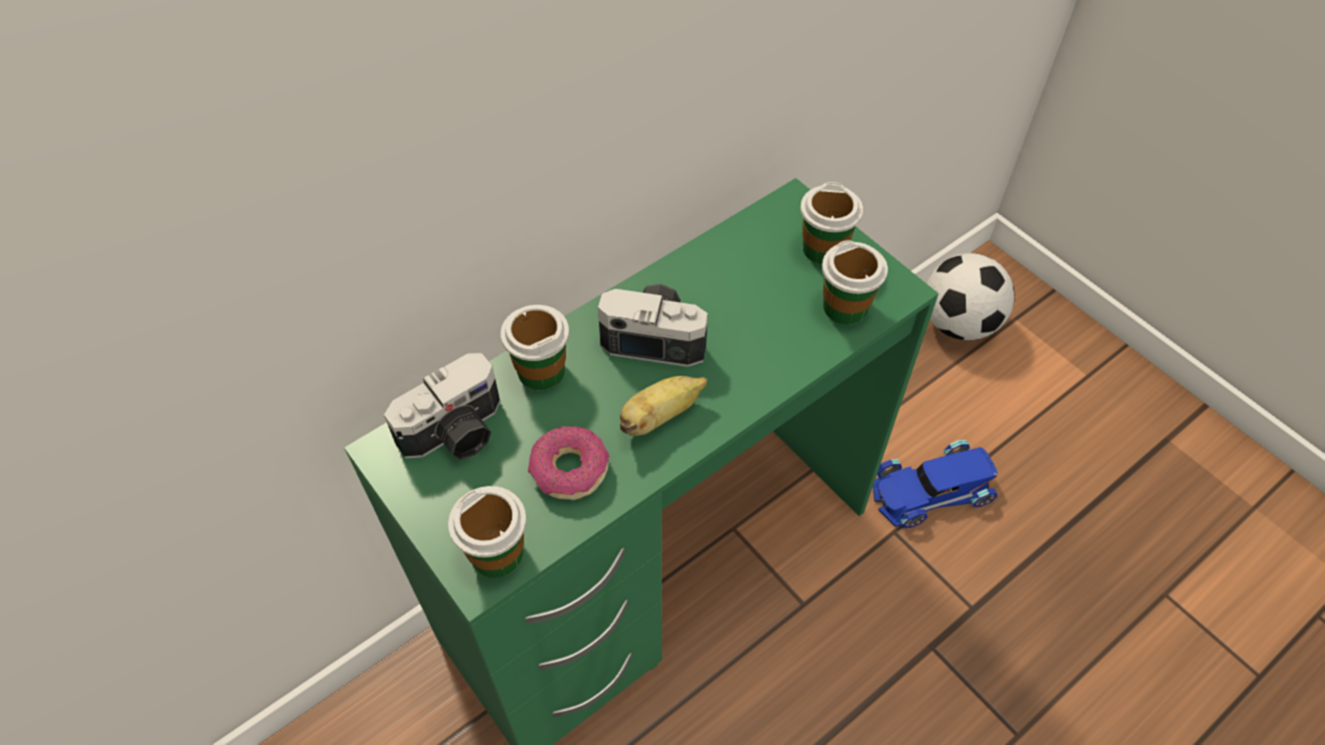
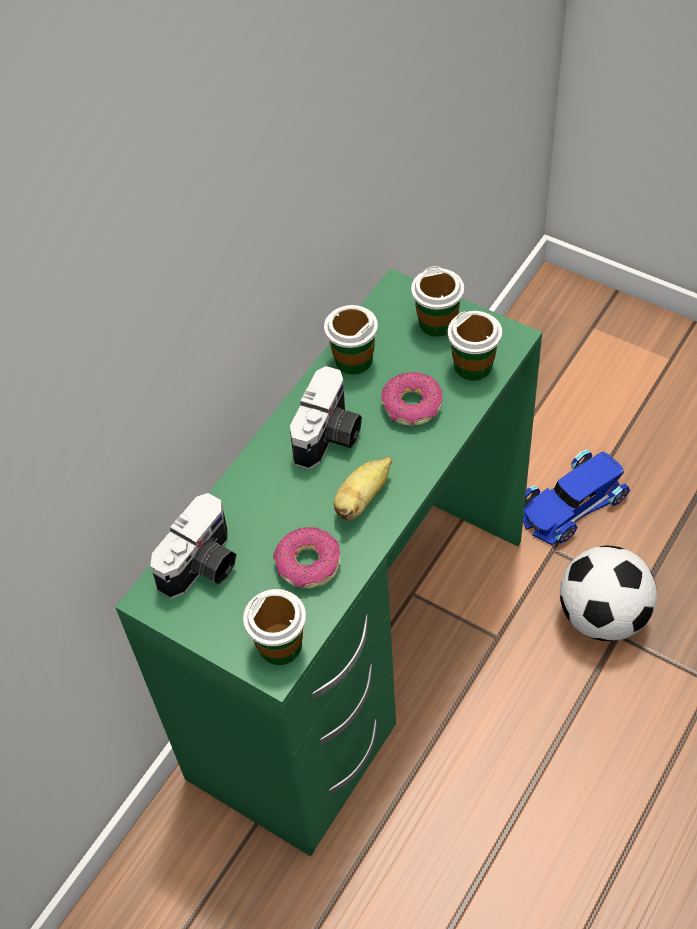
camera: 15 degrees left, 0 degrees up
cup [501,305,569,390] -> cup moved to [324,305,378,375]
camera [598,284,708,367] -> camera turned 120 degrees clockwise [290,366,362,469]
football [927,253,1015,340] -> football moved to [560,545,657,641]
none -> donut [381,372,443,426]

